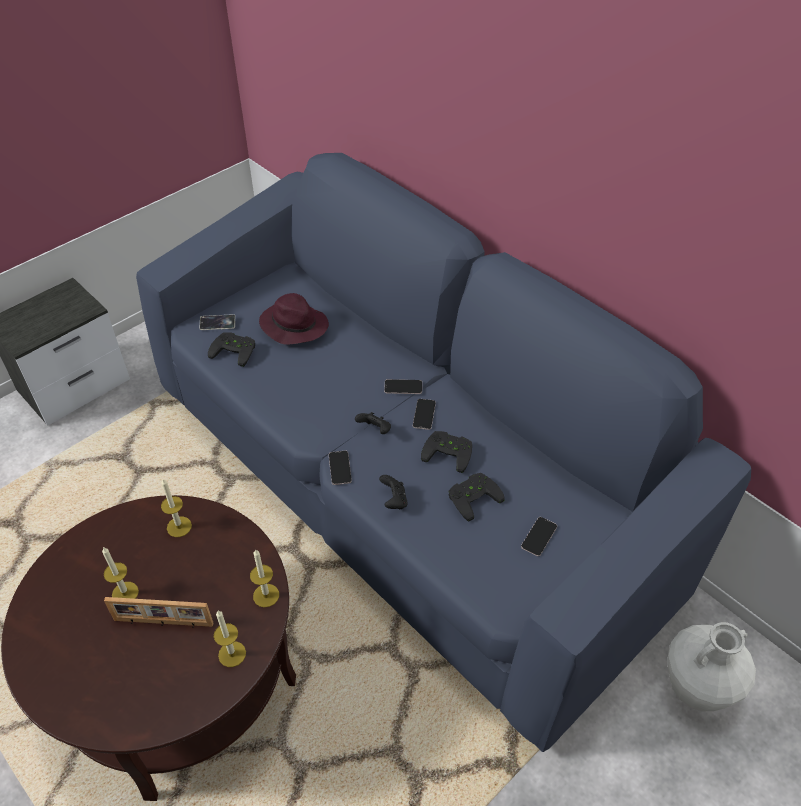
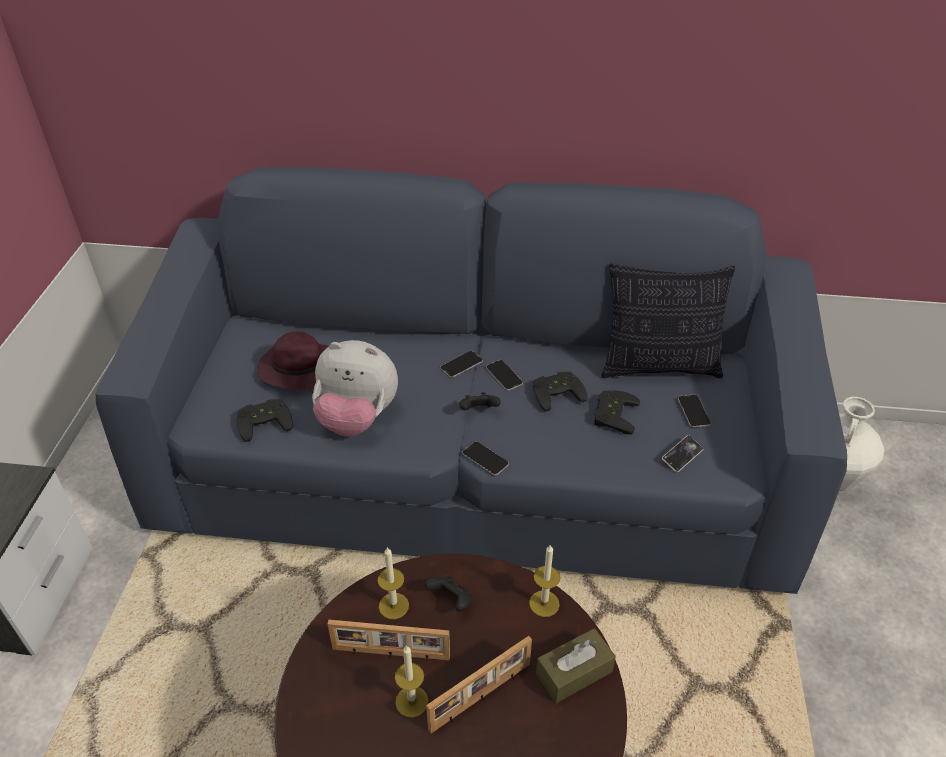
camera: 40 degrees left, 5 degrees down
phone [200,314,235,330] -> phone moved to [662,435,703,472]
candle [214,611,246,667] -> brown tissue box [536,628,616,703]
black game controller [379,475,408,509] -> black game controller moved to [425,575,473,612]
none -> plush toy [312,340,398,437]
none -> picture frame [327,620,450,661]
none -> pillow [601,263,735,378]

